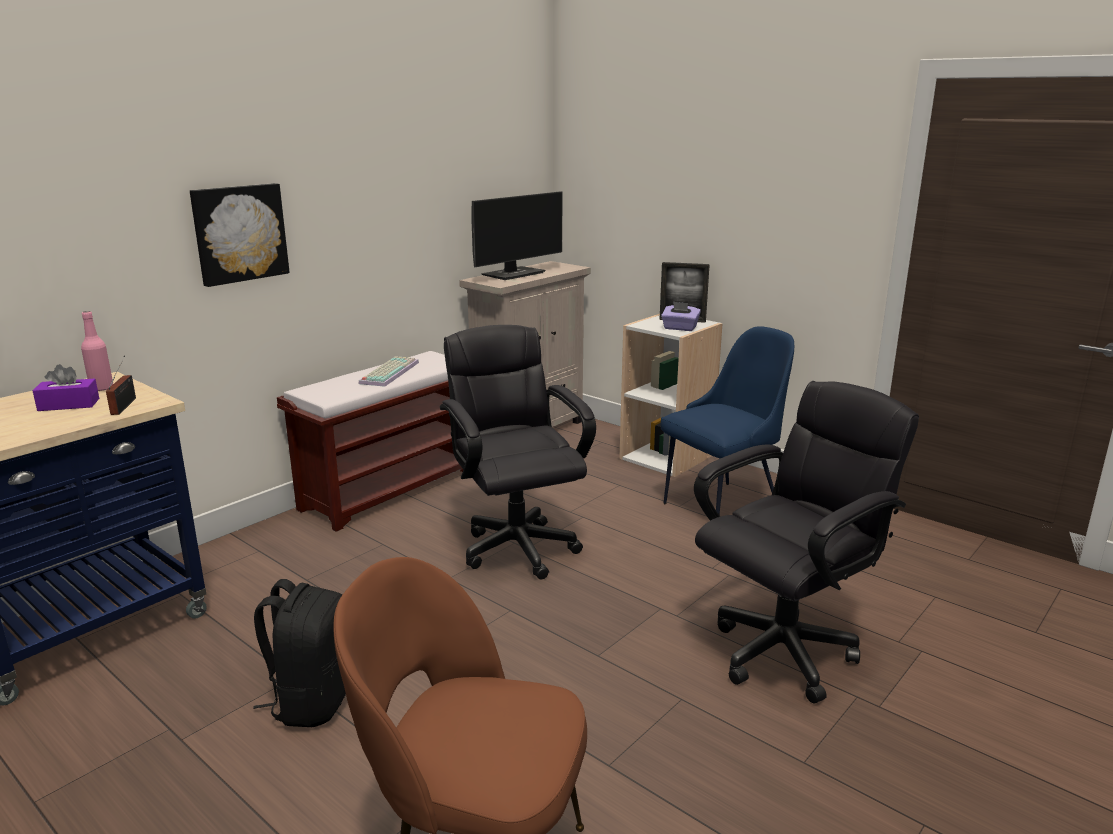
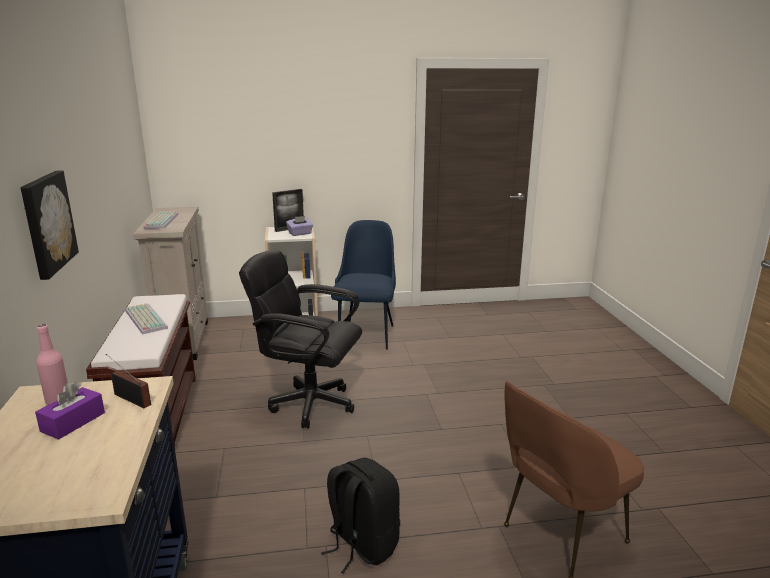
camera: 50 degrees left, 0 degrees up
monitor [471,191,562,280] -> keyboard [144,211,179,229]
black office chair [694,381,919,704] -> none

